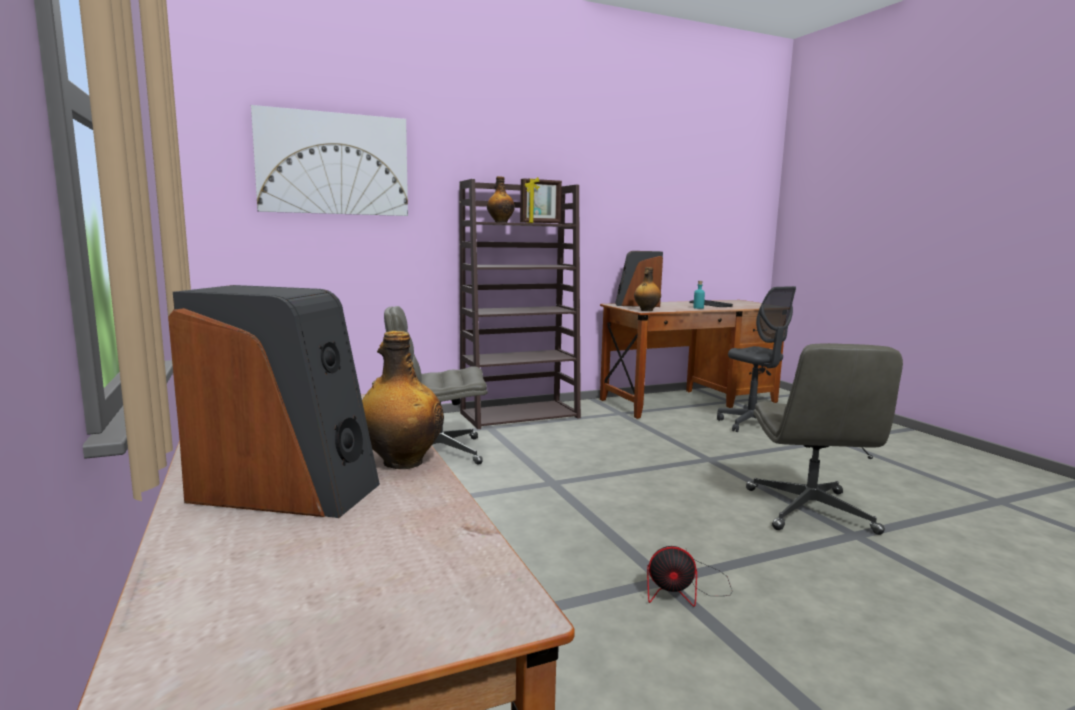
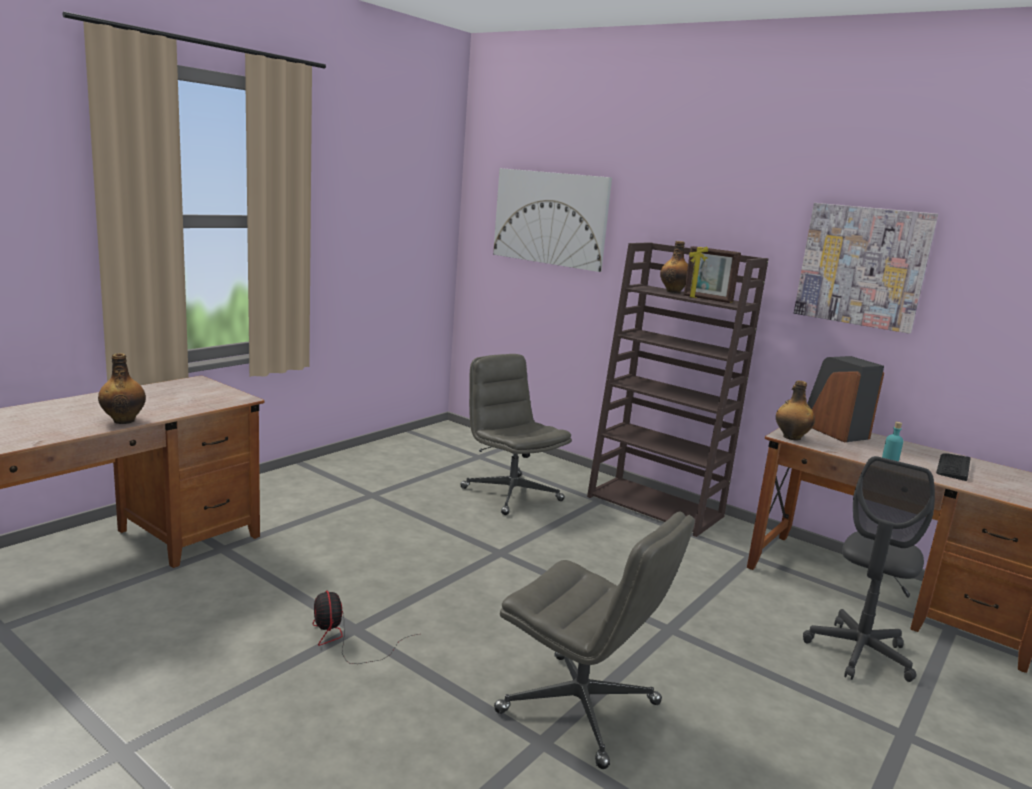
camera: 60 degrees right, 5 degrees up
speaker [168,285,380,518] -> none
grey office chair [746,343,903,535] -> grey office chair turned 120 degrees counterclockwise [494,512,695,769]
none -> picture [794,203,938,334]

